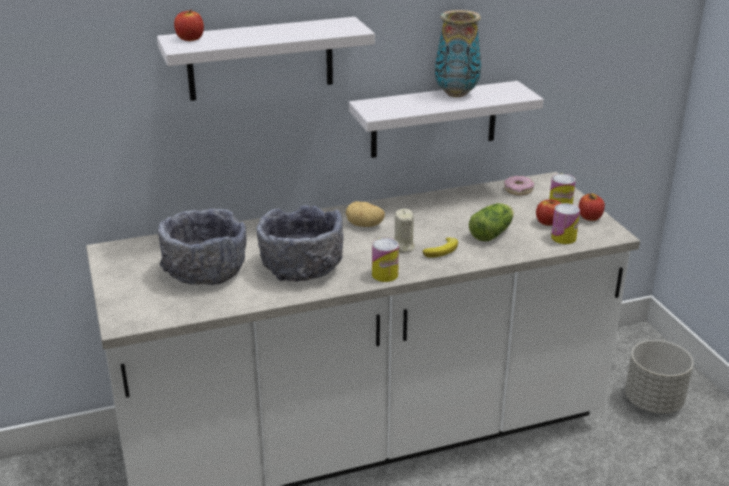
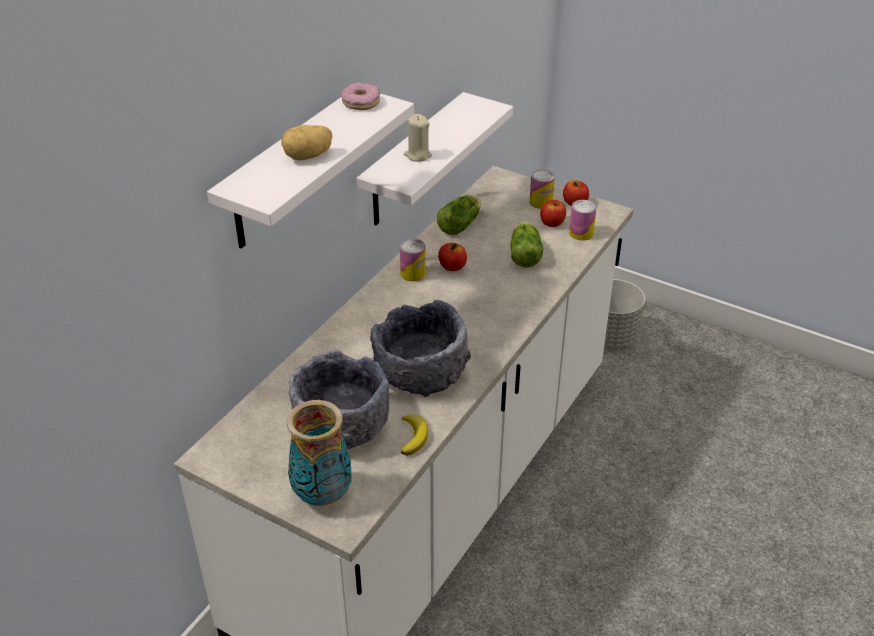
camera: 40 degrees left, 10 degrees up
apple [174,9,204,41] -> apple moved to [438,243,467,271]
potato [346,201,385,227] -> potato moved to [281,125,333,160]
can [372,238,399,282] -> can moved to [400,239,426,281]
beige candle [395,209,415,253] -> beige candle moved to [404,114,432,162]
banana [423,237,458,258] -> banana moved to [401,415,428,456]
vase [435,10,481,97] -> vase moved to [287,400,351,506]
donut [504,176,534,195] -> donut moved to [341,83,380,110]
none -> lettuce [437,195,481,235]

